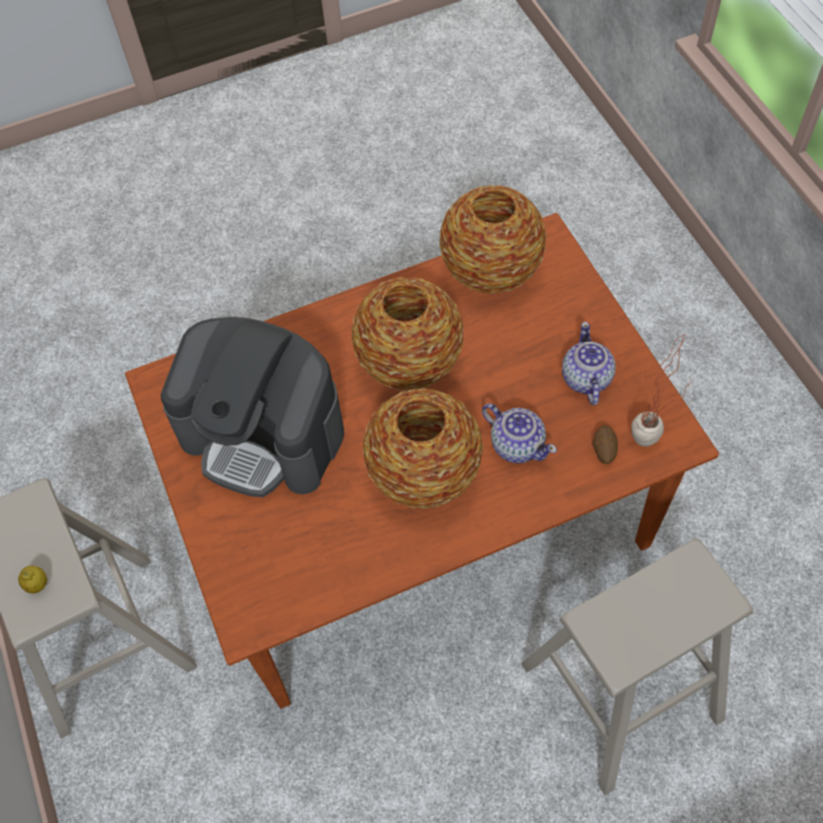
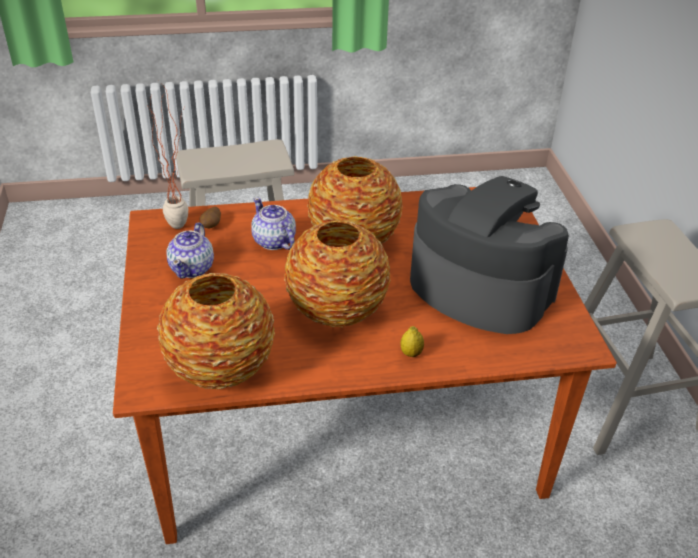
camera: 170 degrees left, 20 degrees down
lemon [18,566,47,594] -> lemon moved to [400,326,424,357]

